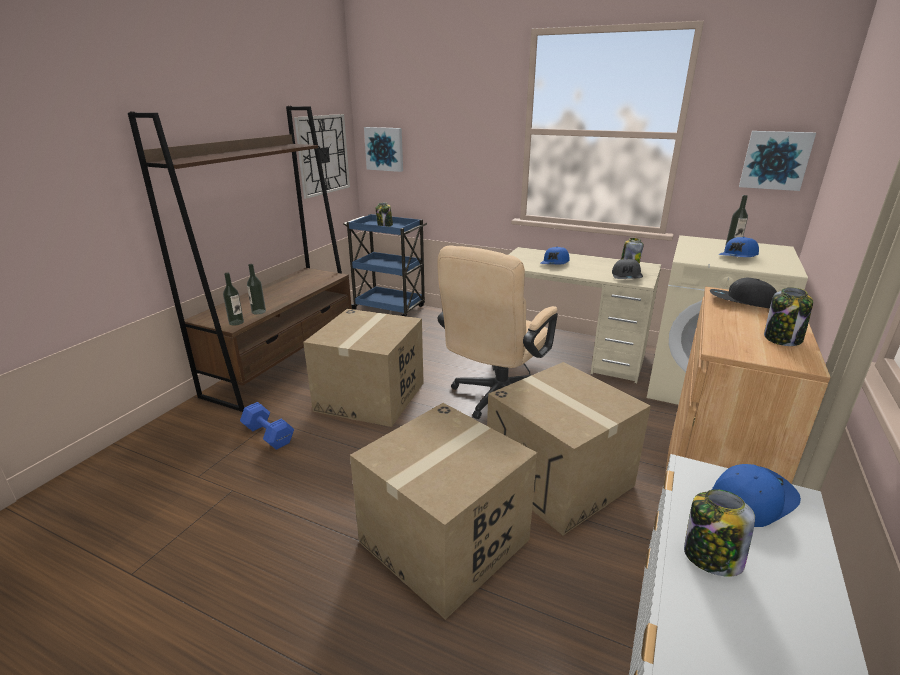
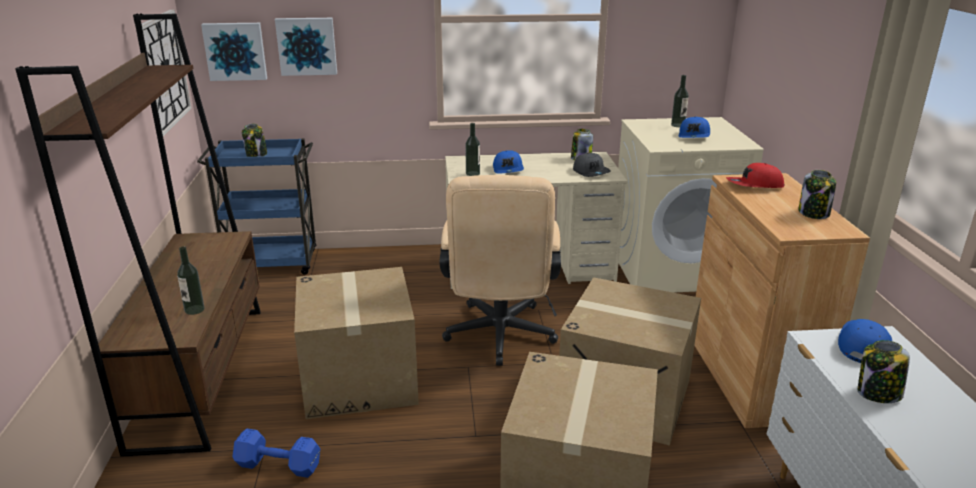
camera: 30 degrees left, 0 degrees up
bottle [223,272,244,326] -> bottle moved to [465,123,480,176]
black cap [710,278,777,309] -> red cap [726,163,784,188]
picture [739,131,816,191] -> picture moved to [275,18,337,76]

